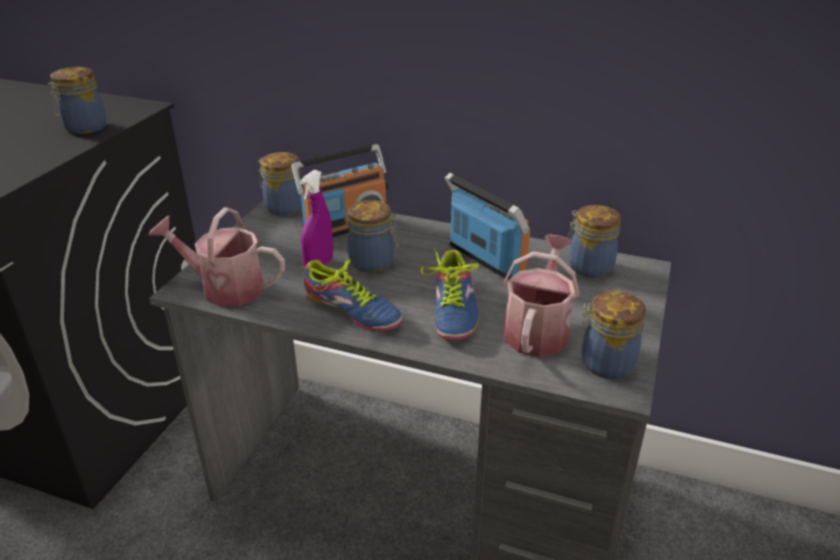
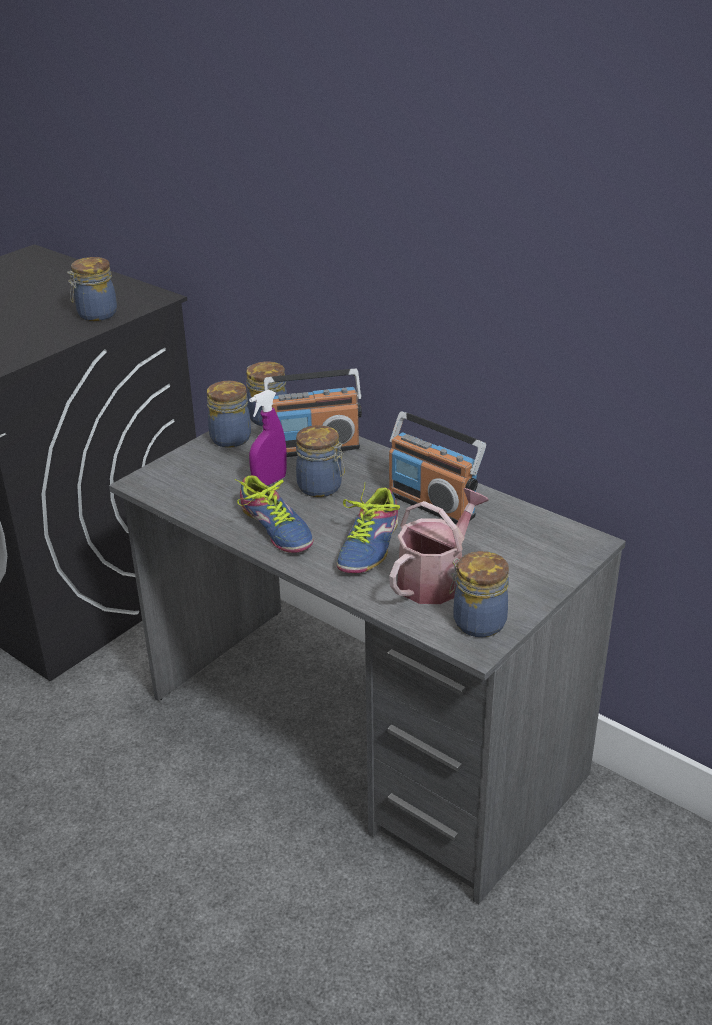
camera: 20 degrees right, 0 degrees up
watering can [148,207,285,307] -> none
radio [445,173,530,280] -> radio turned 150 degrees clockwise [389,411,486,524]
jar [567,205,621,278] -> jar moved to [207,381,251,448]

